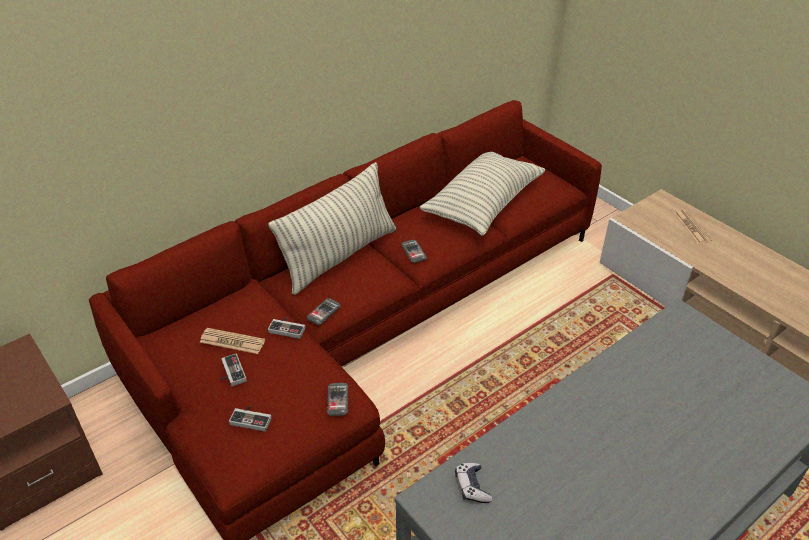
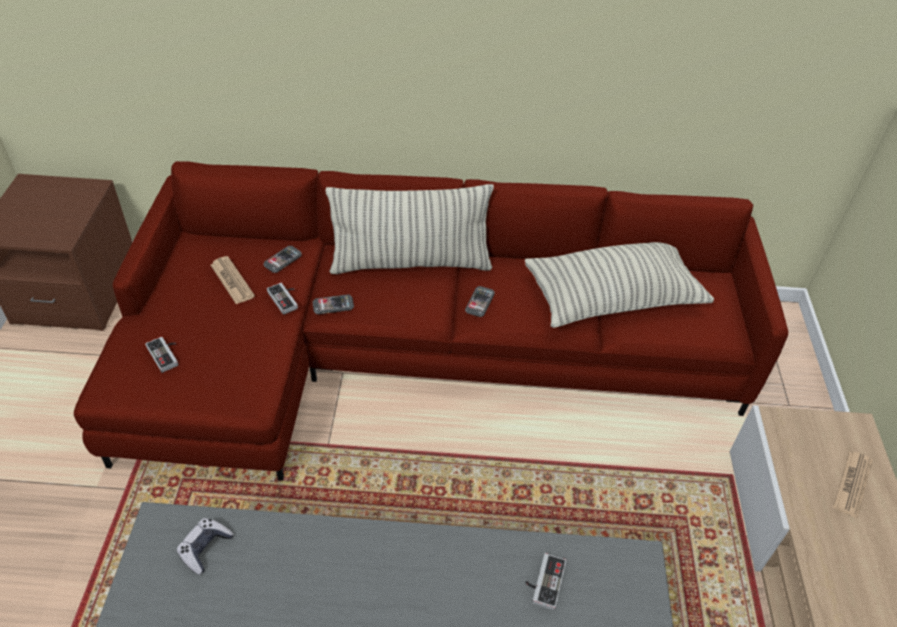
camera: 40 degrees right, 5 degrees up
game controller [220,353,247,386] -> game controller moved to [525,553,567,610]
phone [327,383,348,416] -> phone moved to [264,246,302,273]

